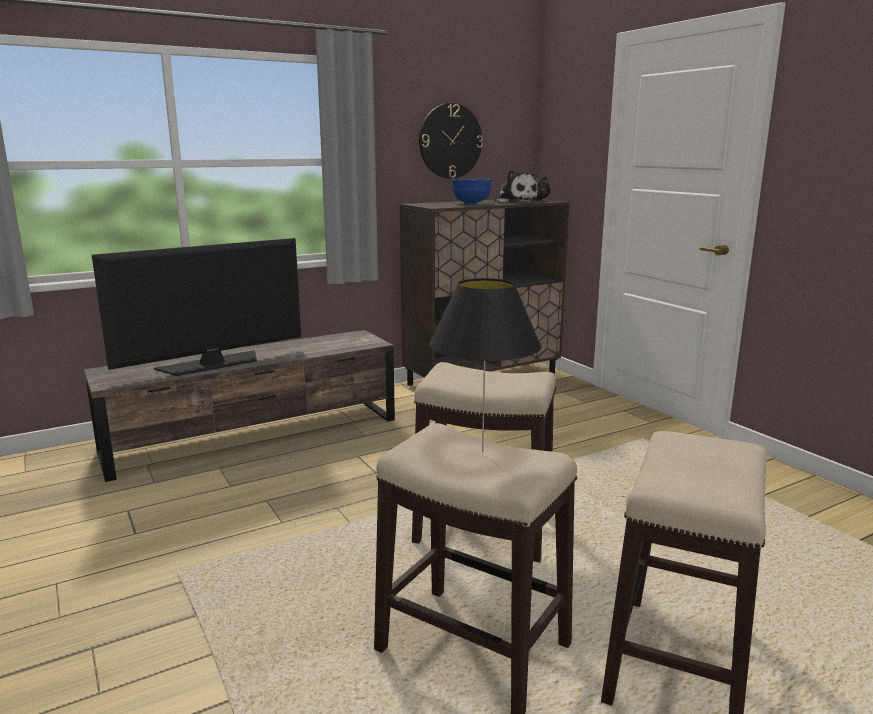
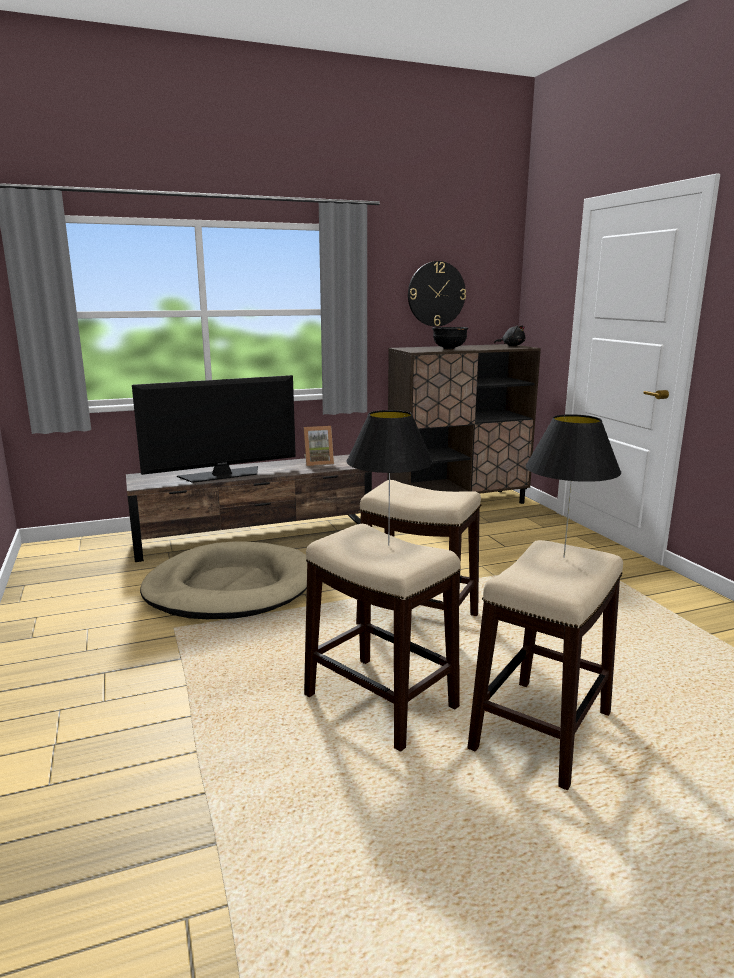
camera: 10 degrees right, 0 degrees up
blue bowl [451,179,492,205] -> black bowl [432,327,468,350]
plush toy [494,170,539,203] -> none
none -> beige dog bed [140,541,307,619]
none -> picture frame [304,426,334,466]
none -> black table lamp [525,414,621,558]

